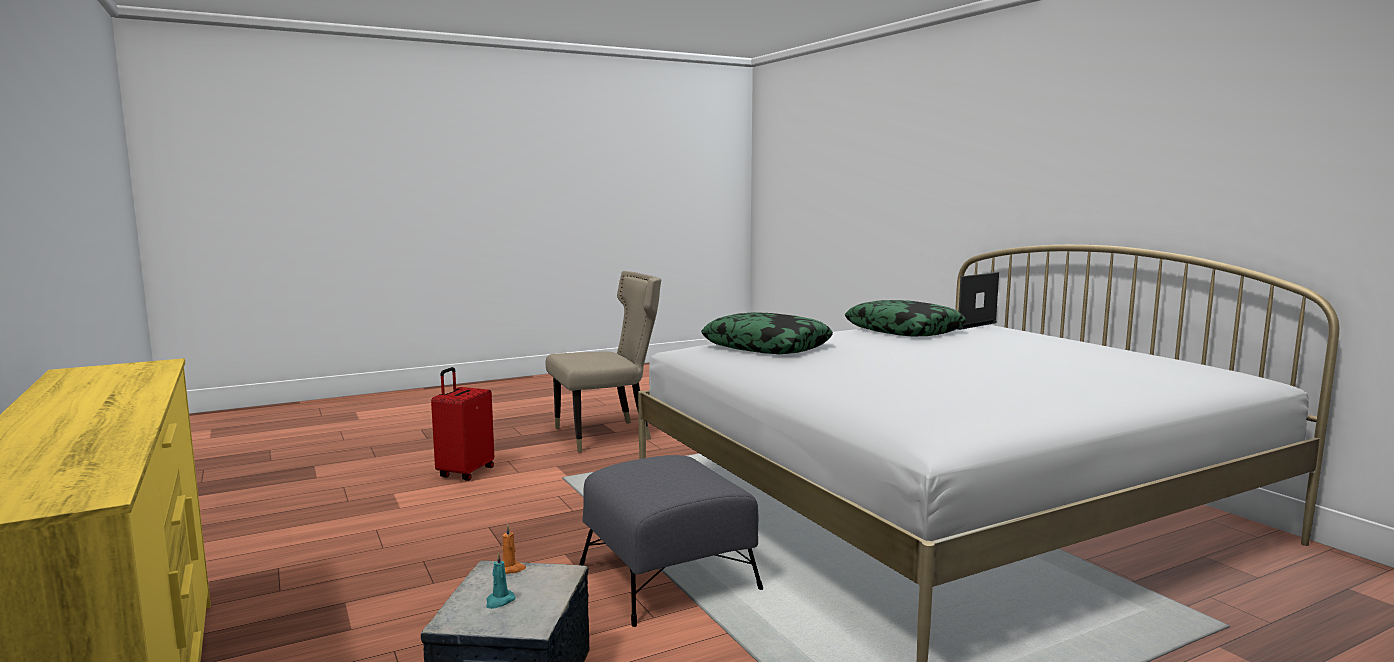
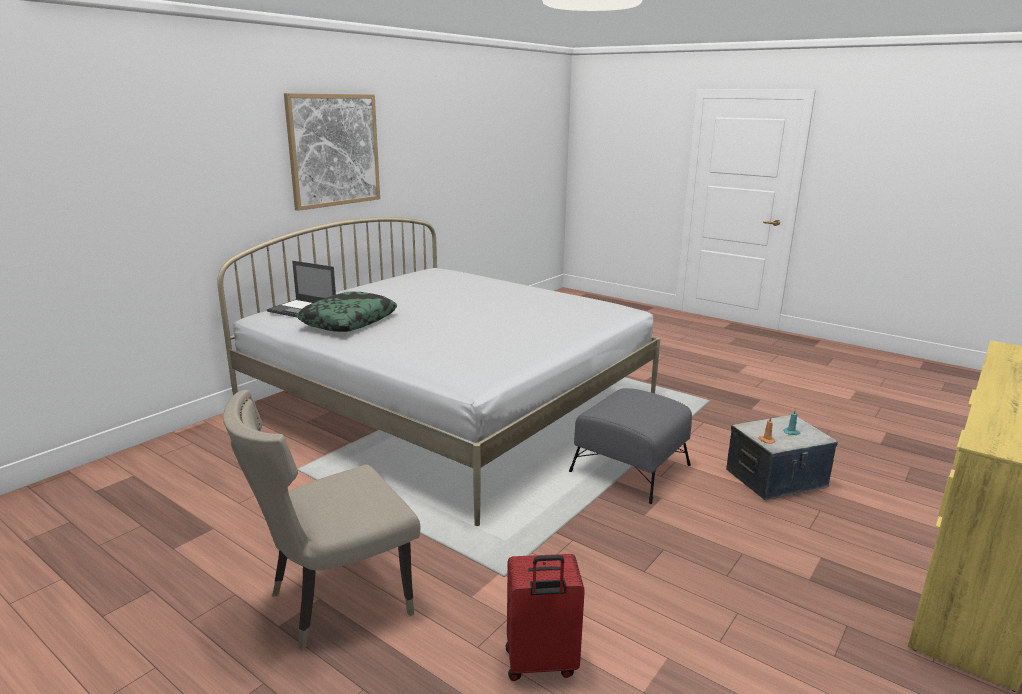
camera: 115 degrees left, 10 degrees up
beige chair [546,271,661,453] -> beige chair turned 75 degrees counterclockwise [223,390,420,650]
pillow [701,312,833,354] -> none
none -> picture [284,93,380,211]

